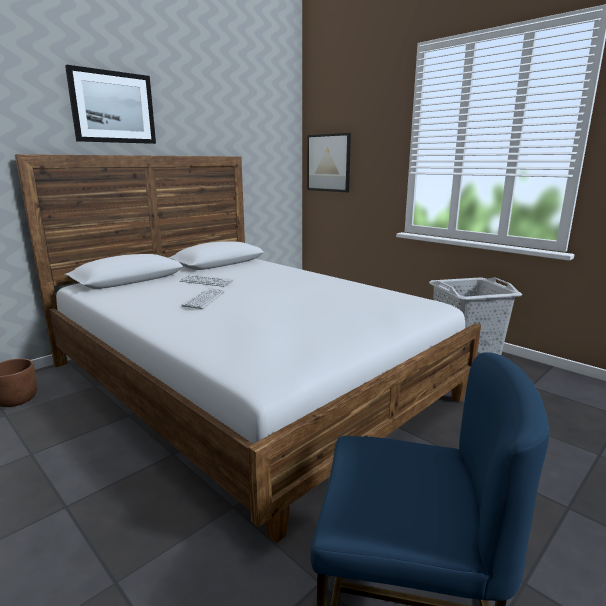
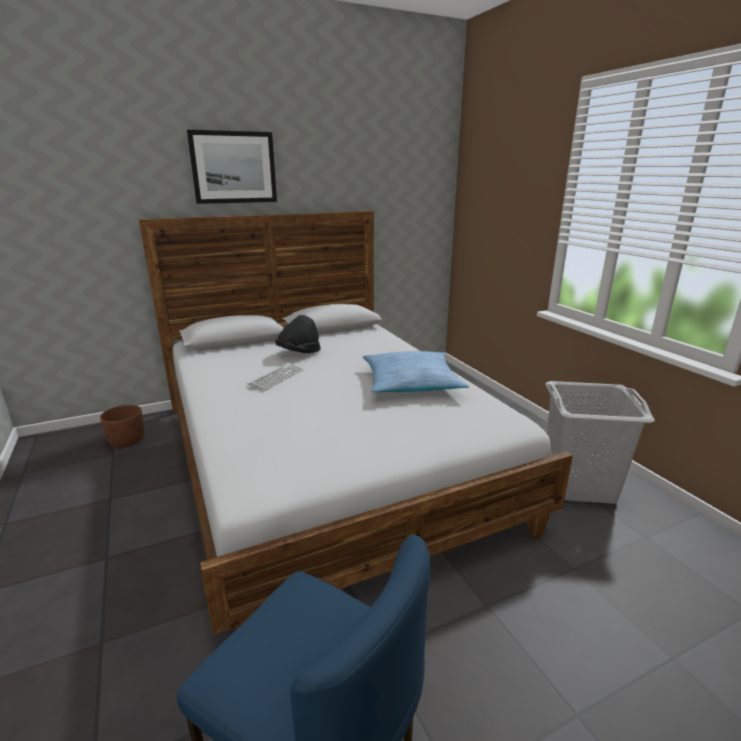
camera: 20 degrees right, 5 degrees up
keyboard [180,275,233,287] -> black hat [275,315,321,353]
picture [307,133,351,192] -> none
none -> pillow [363,351,469,392]

